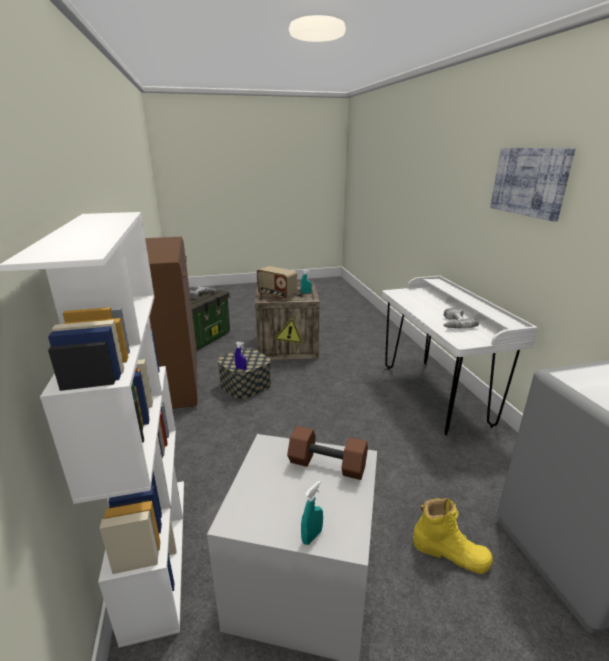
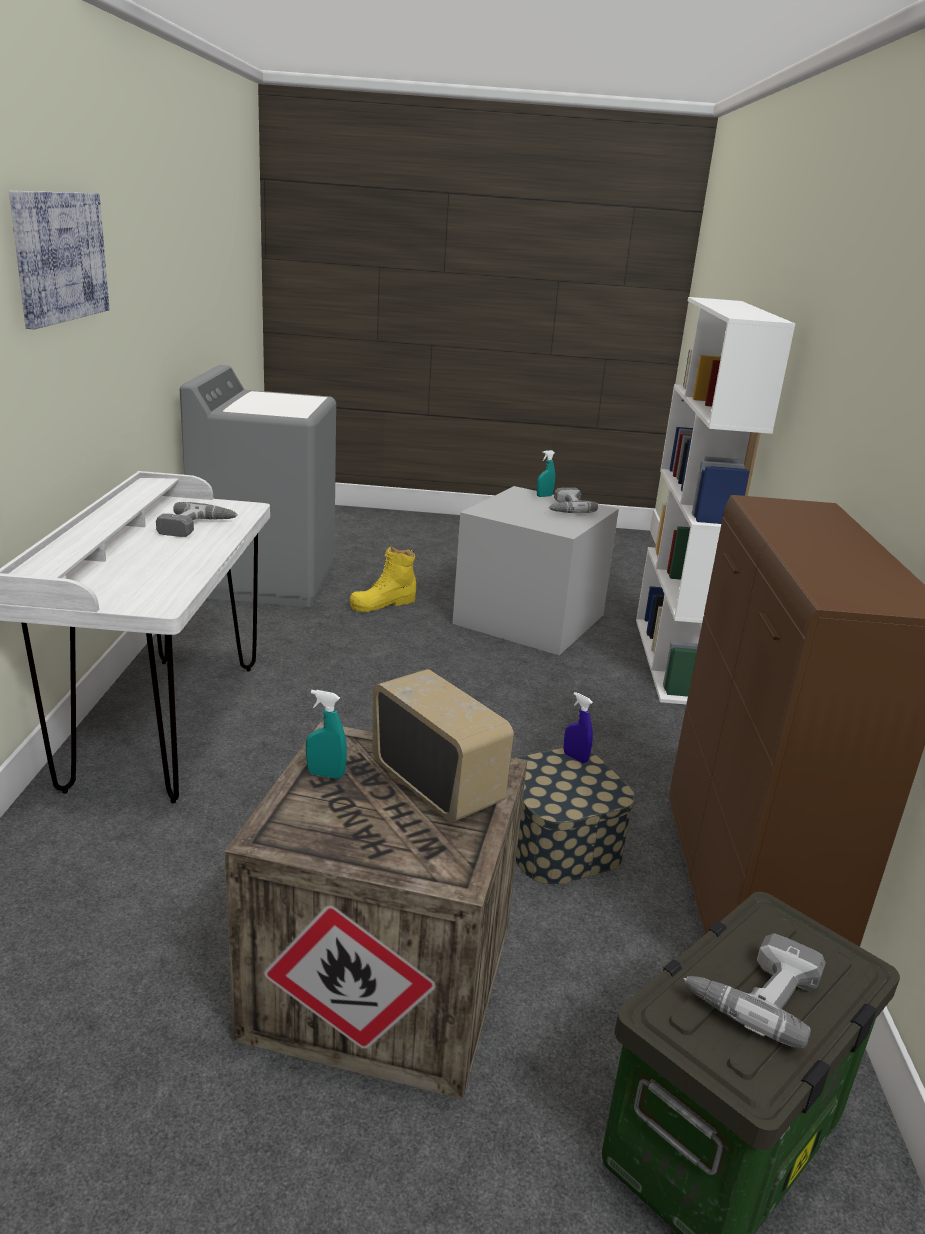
camera: 165 degrees left, 0 degrees up
brown dumbbell [287,426,368,480] -> none
yellow boot [413,498,493,574] -> yellow boot turned 75 degrees counterclockwise [350,546,416,612]
none -> power drill [548,488,598,513]

